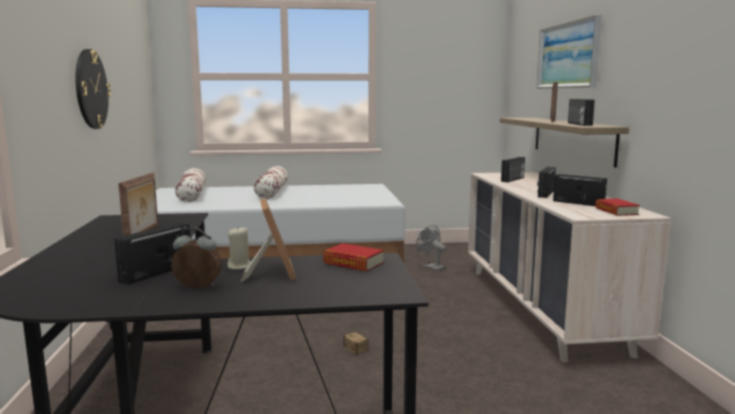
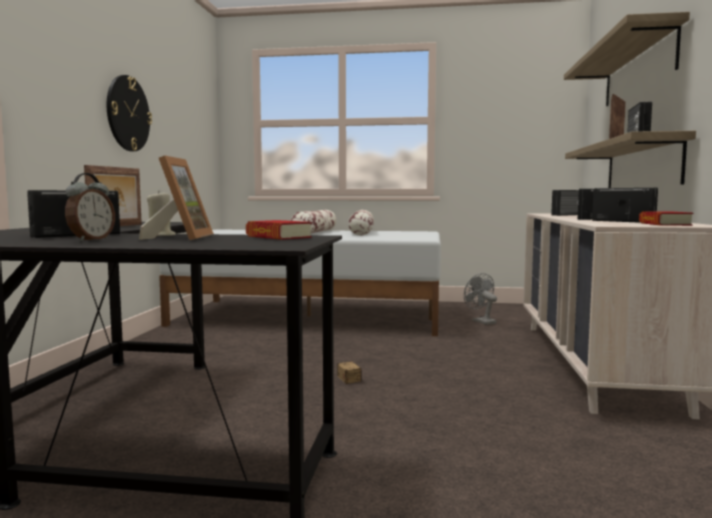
camera: 15 degrees right, 5 degrees down
alarm clock [171,227,222,289] -> alarm clock turned 90 degrees clockwise [65,173,115,241]
pillow [175,168,206,202] -> pillow moved to [348,210,374,236]
picture [536,15,602,88] -> shelf [564,12,690,106]

